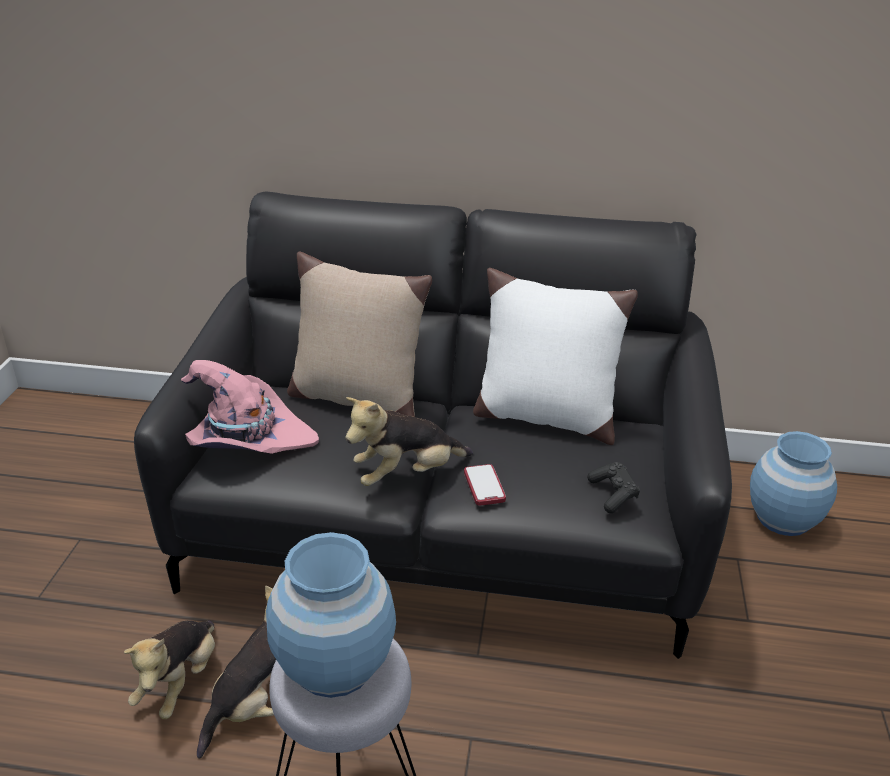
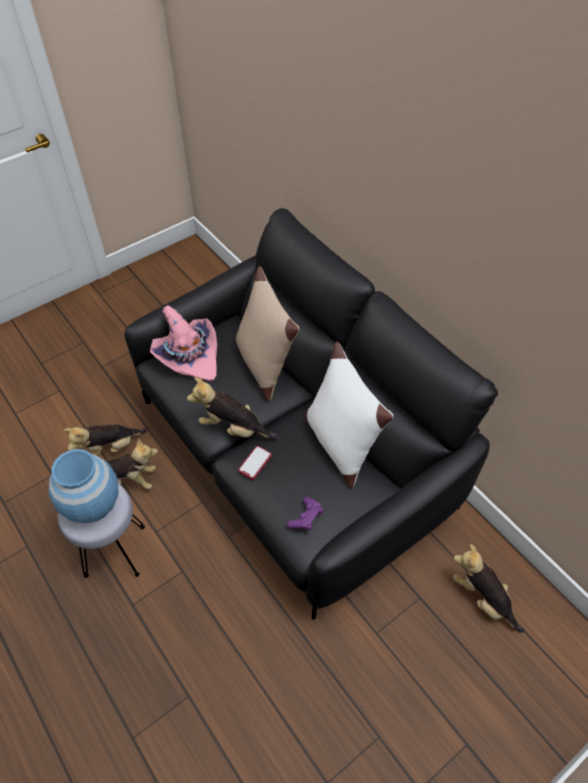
camera: 45 degrees right, 20 degrees up
black game controller [587,462,640,513] -> purple game controller [287,497,323,531]
blue vase [750,431,837,536] -> plush toy [453,544,524,633]

